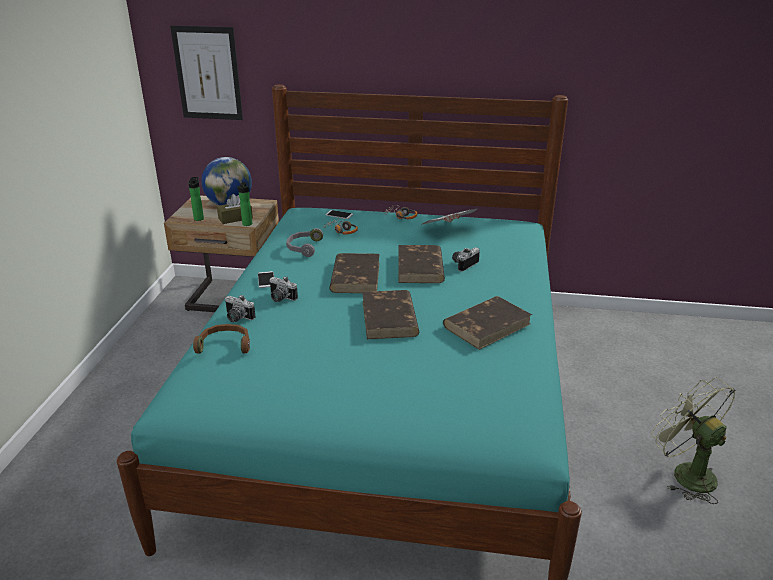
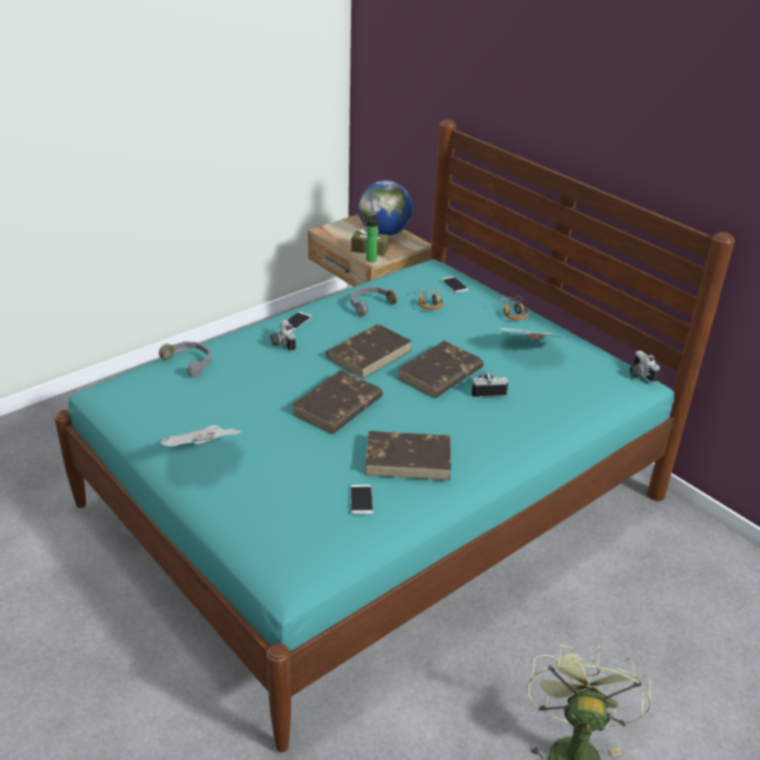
camera: 40 degrees right, 5 degrees up
picture [170,25,243,120] -> none
bottle [188,177,204,221] -> none
brown headphones [193,324,250,354] -> grey headphones [159,341,212,377]
camera [225,295,255,322] -> camera moved to [629,351,660,383]
none -> newspaper [160,425,241,446]
none -> phone [350,485,373,514]

